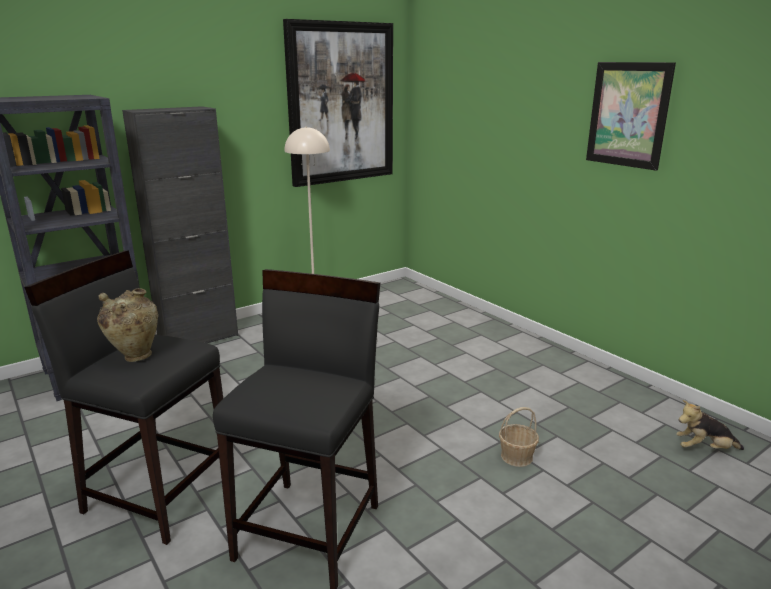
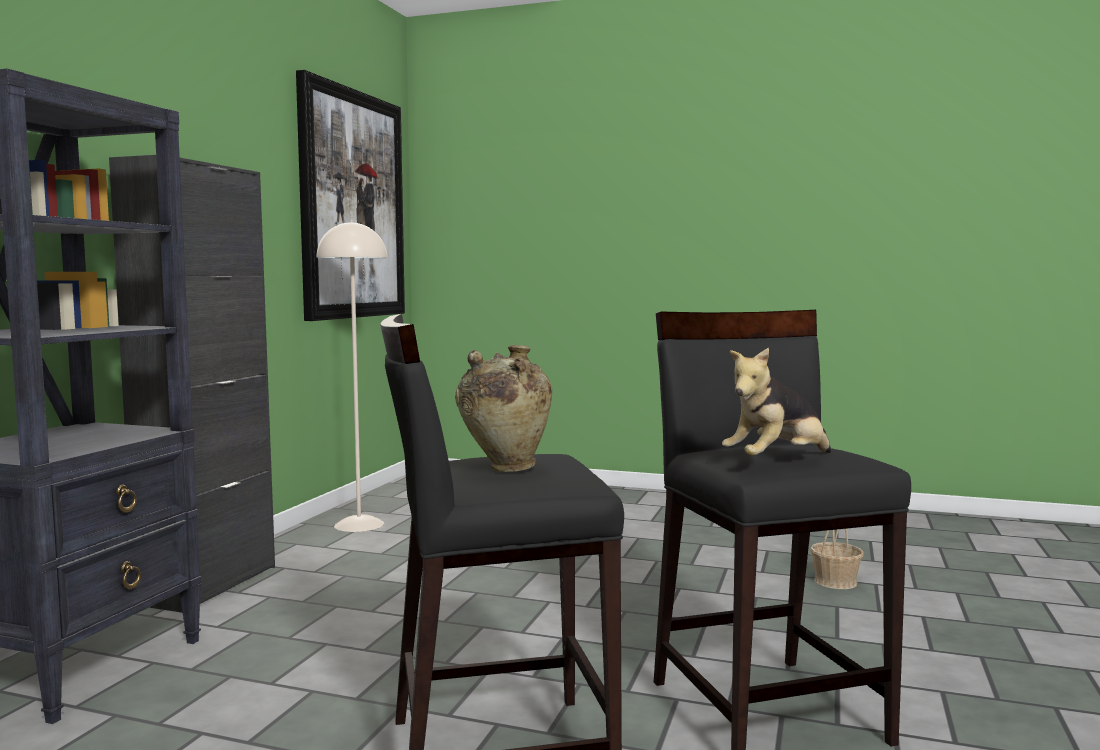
camera: 35 degrees left, 15 degrees down
picture [586,62,676,171] -> none
plush toy [676,400,744,450] -> plush toy moved to [722,348,831,456]

